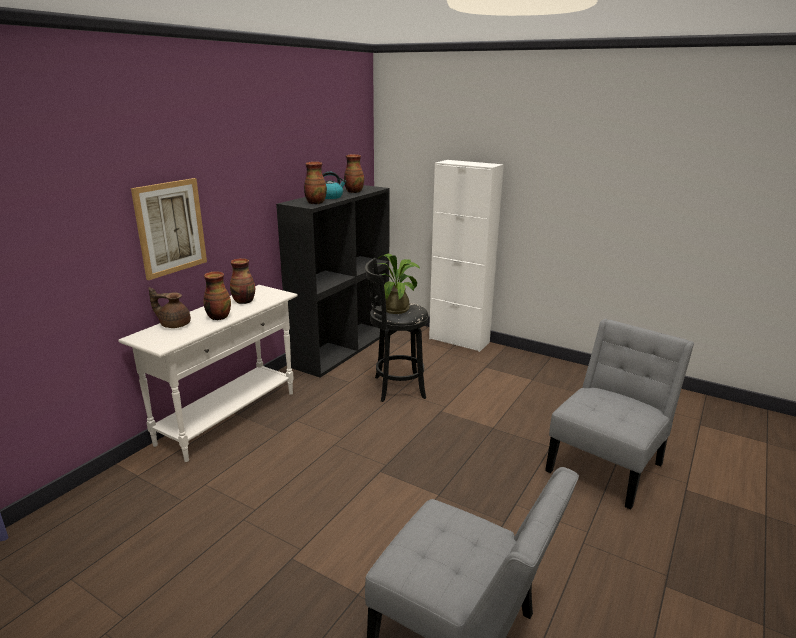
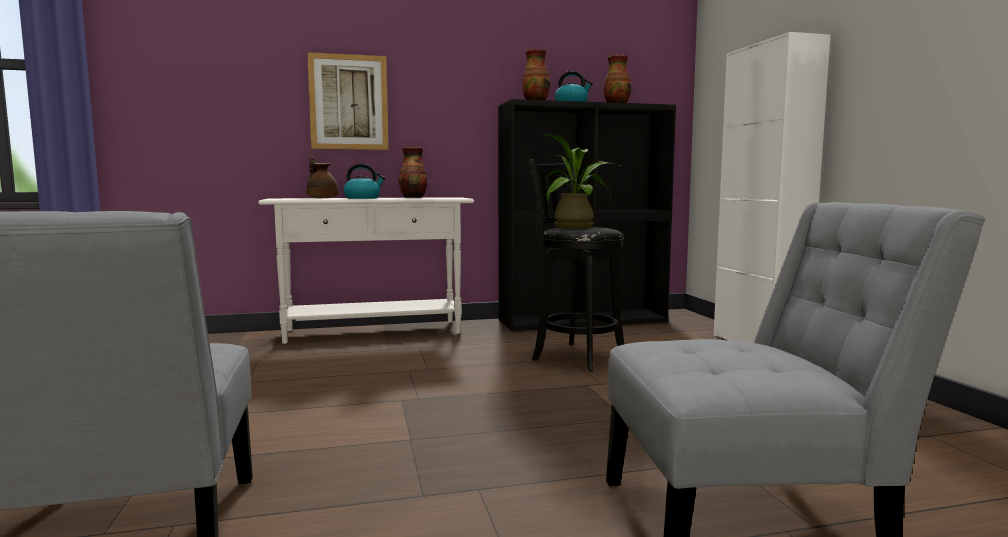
camera: 45 degrees right, 15 degrees down
vase [204,271,231,320] -> kettle [343,164,385,199]

